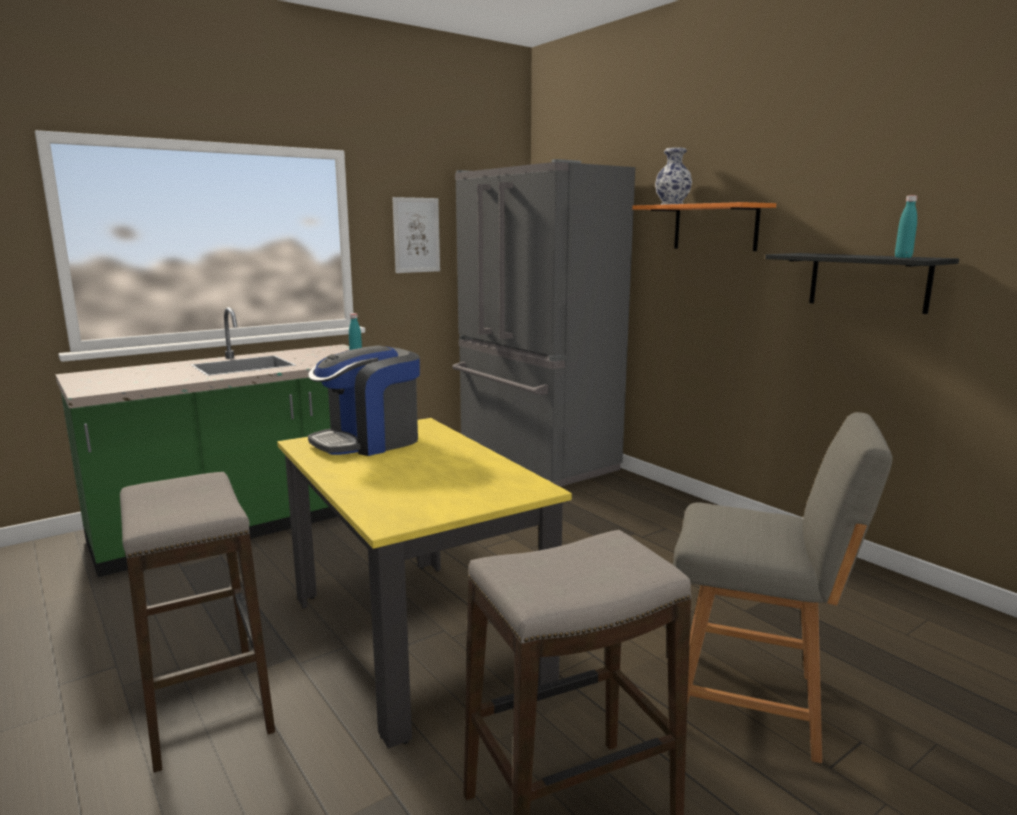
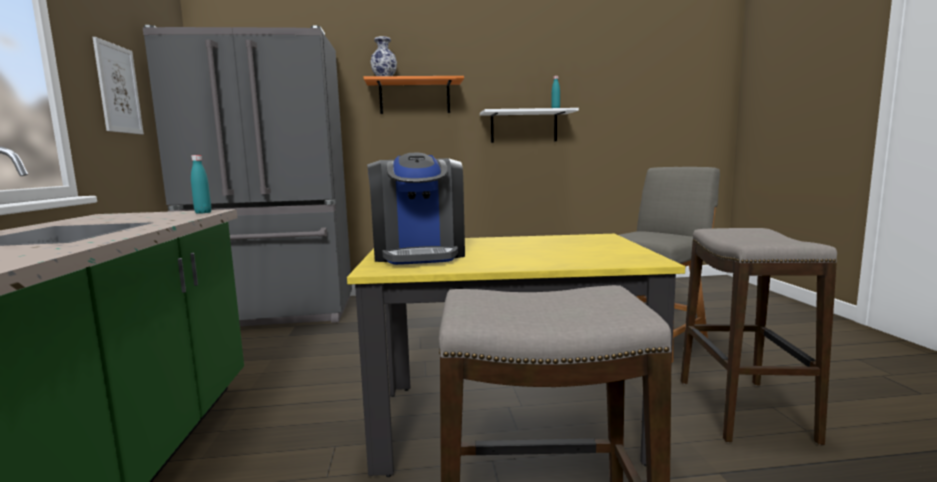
camera: 60 degrees left, 5 degrees down
black shelf [765,253,959,314] -> white shelf [480,108,579,143]

